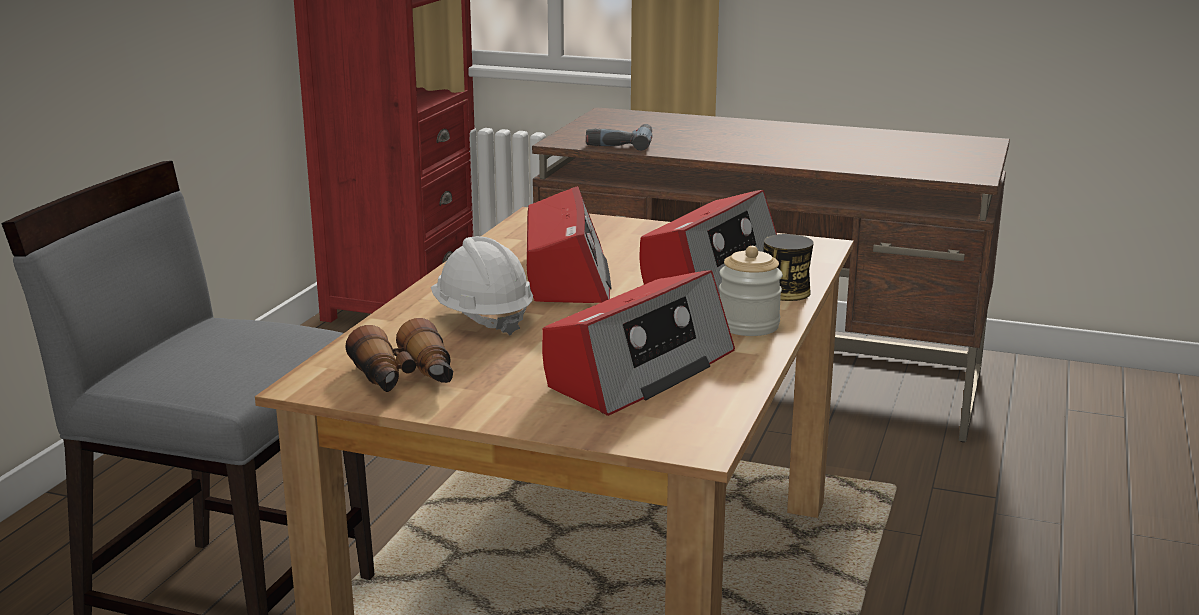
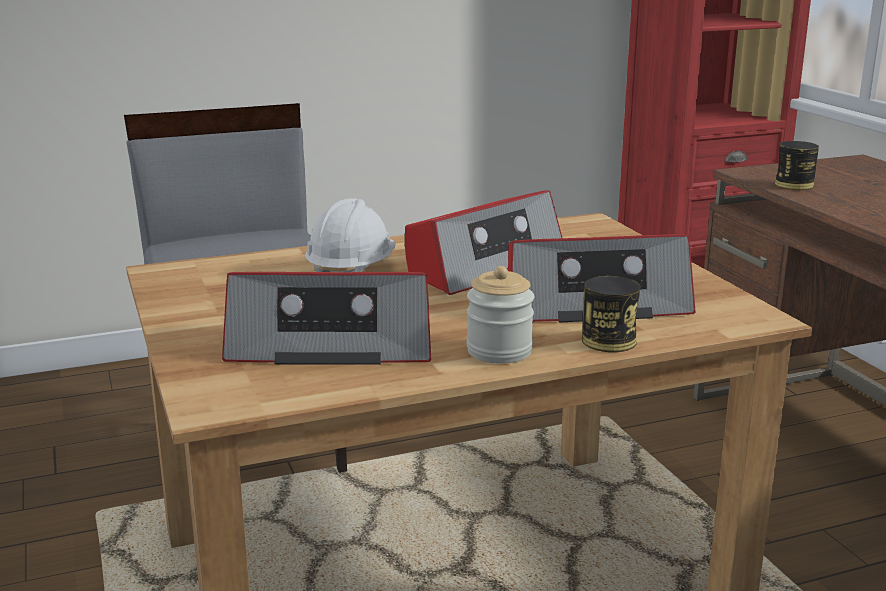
camera: 50 degrees right, 0 degrees up
binoculars [345,318,453,392] -> none
power drill [586,124,653,151] -> can [775,141,819,190]

